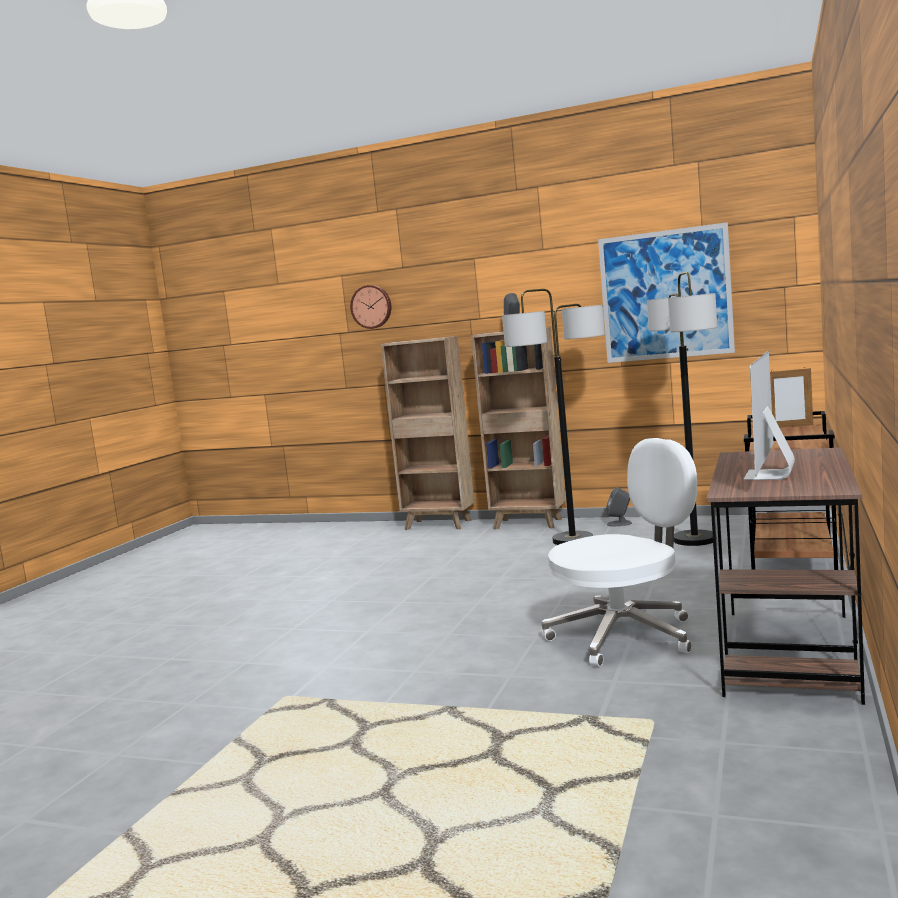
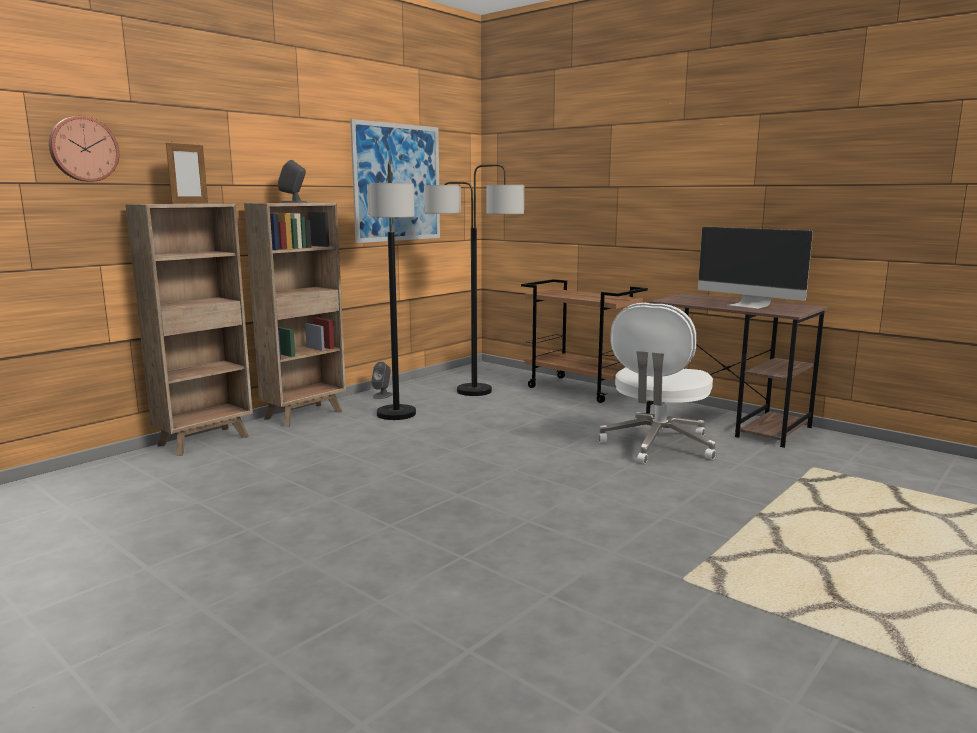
camera: 70 degrees left, 5 degrees up
white office chair [542,438,697,667] -> white office chair turned 150 degrees counterclockwise [599,303,716,464]
picture frame [770,368,813,428] -> picture frame moved to [166,141,208,204]

